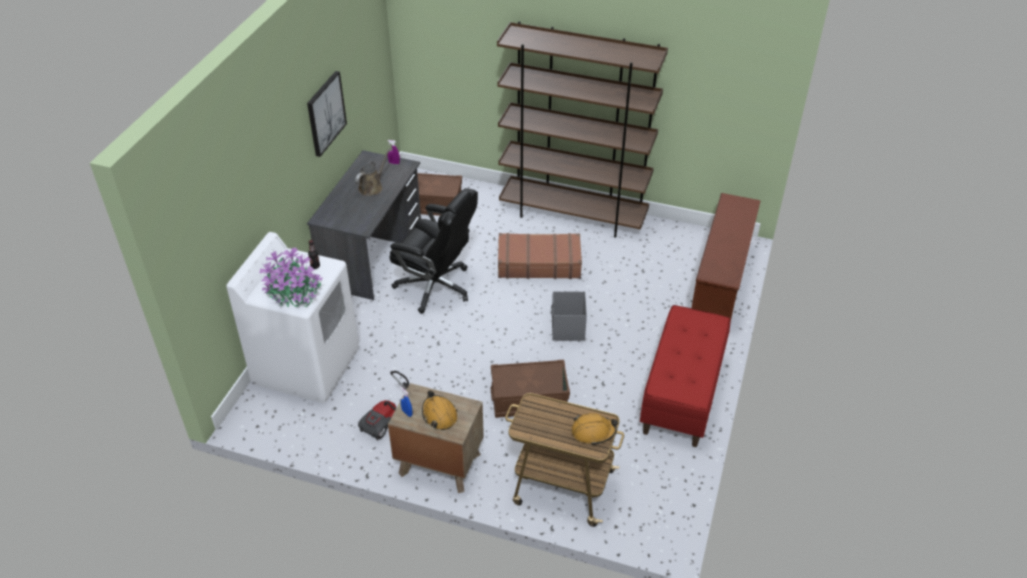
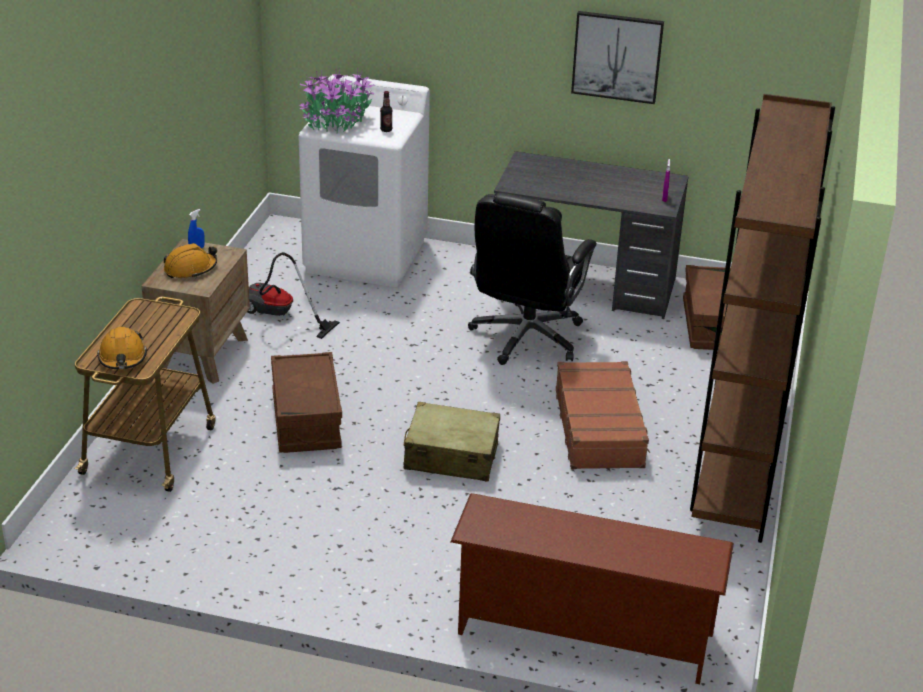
camera: 85 degrees right, 10 degrees down
brown watering can [355,148,391,196] -> none
grey storage box [551,291,587,341] -> beige suitcase [404,401,500,481]
red bench [640,305,731,447] -> none

